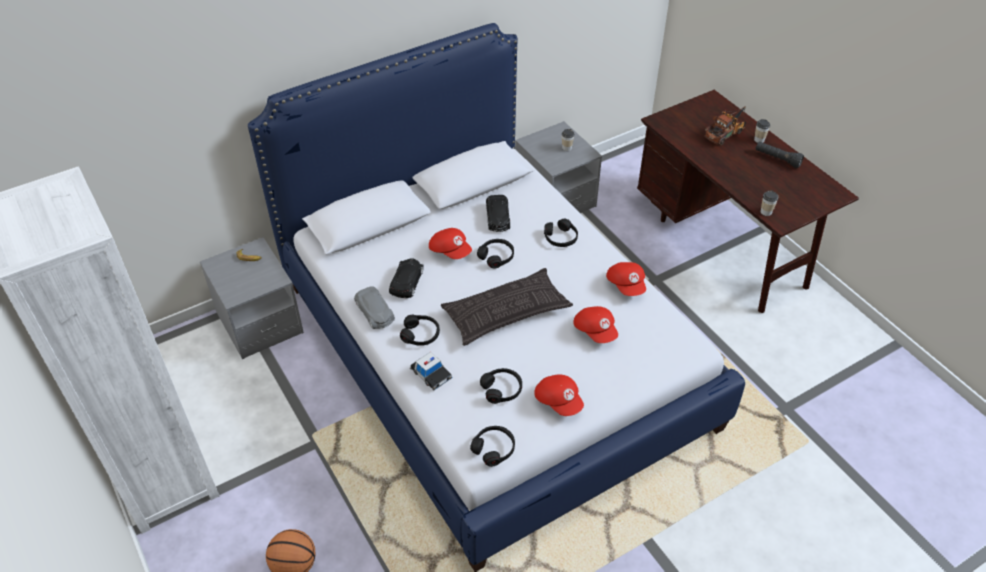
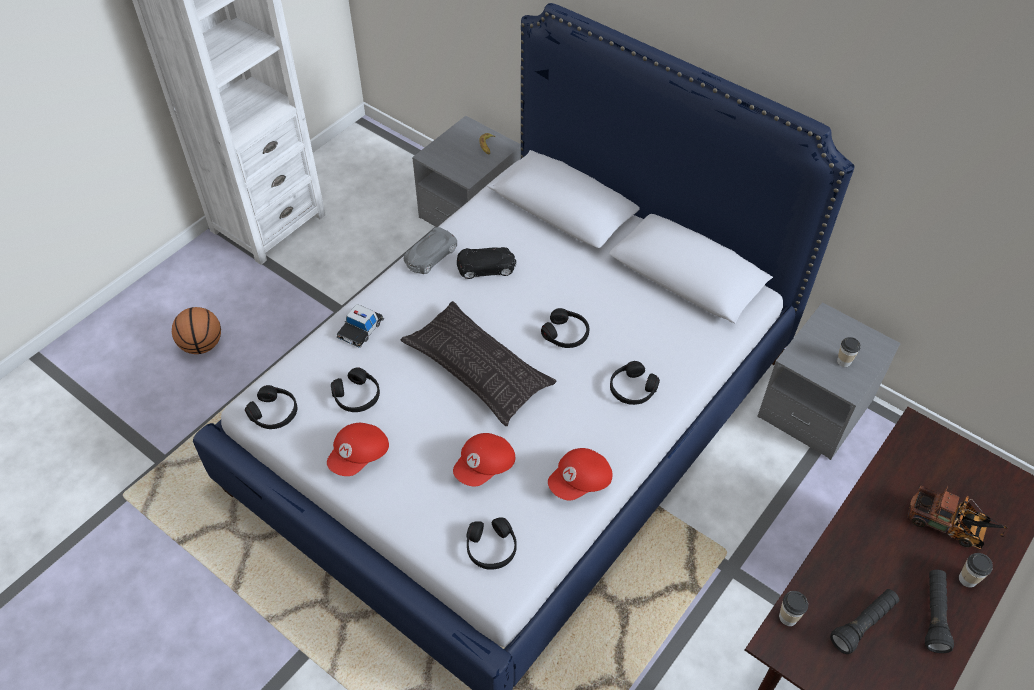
camera: 70 degrees right, 5 degrees up
black headphones [400,315,440,346] -> black headphones moved to [466,517,517,570]
red cap [429,228,472,259] -> none
black toy car [486,195,510,232] -> none
none -> black flashlight [830,589,899,654]

